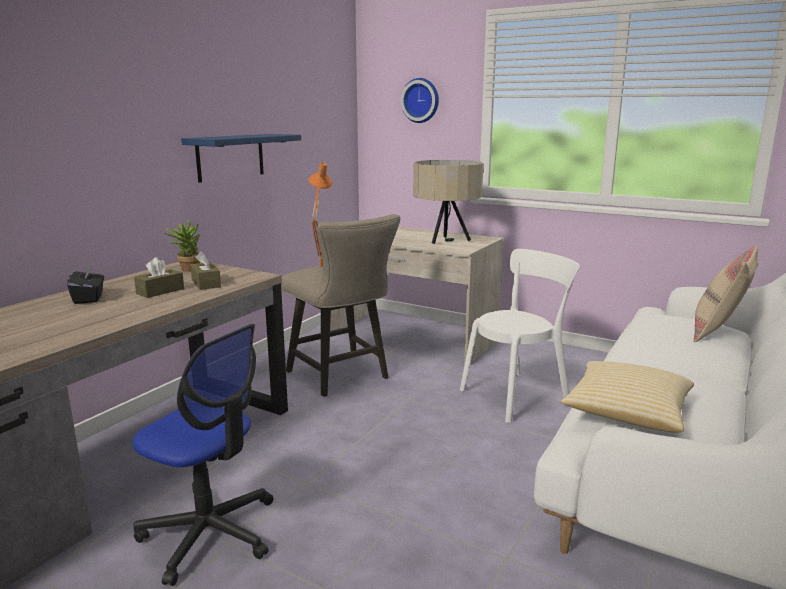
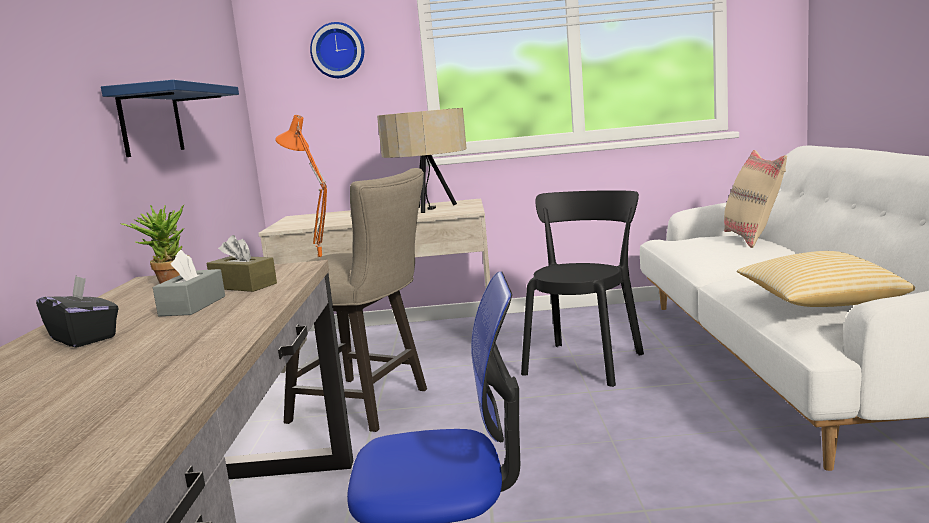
camera: 30 degrees left, 5 degrees down
brown tissue box [134,257,184,298] -> grey tissue box [153,250,225,316]
white chair [460,249,580,423] -> black chair [521,190,644,387]

